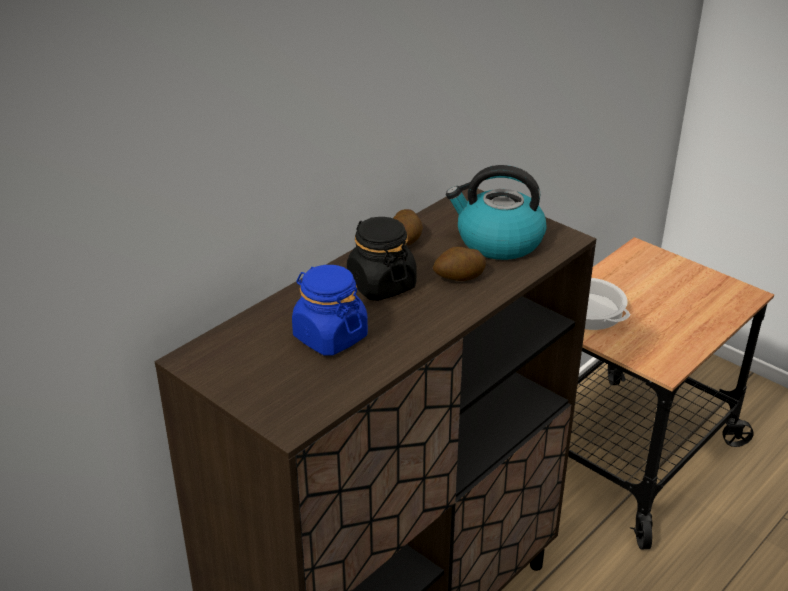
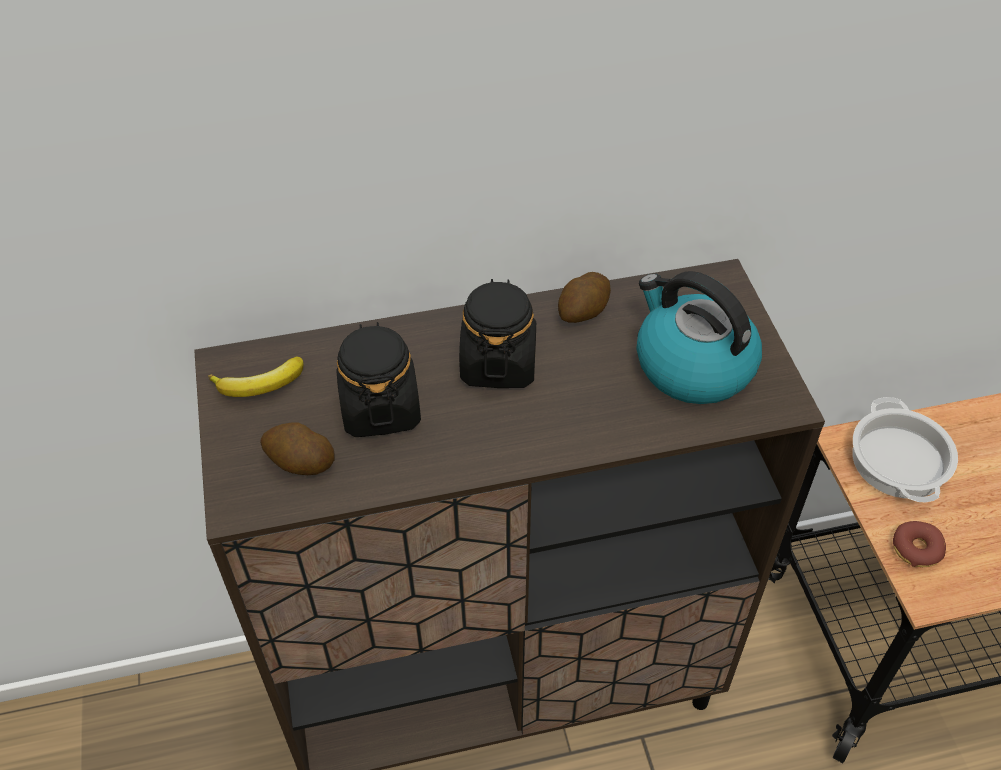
camera: 35 degrees right, 15 degrees up
blue jar [292,265,368,356] -> black jar [336,322,421,437]
potato [433,247,486,281] -> potato moved to [260,422,334,475]
none -> banana [208,357,303,397]
none -> donut [893,521,946,567]

